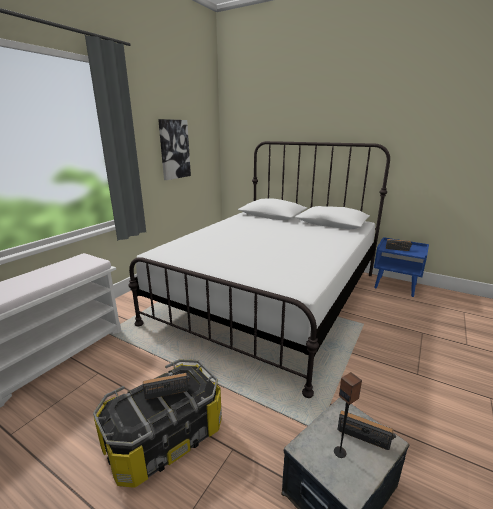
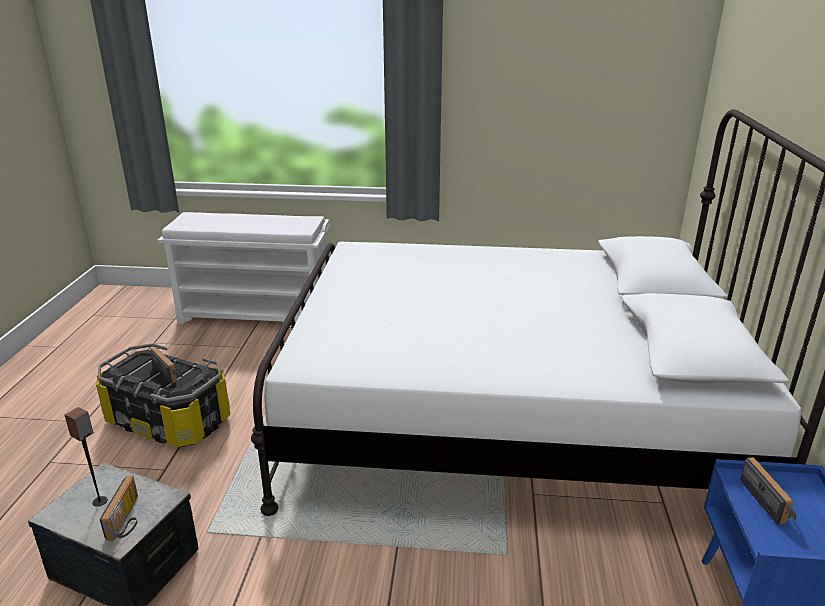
camera: 65 degrees right, 5 degrees up
picture [158,119,191,180] -> none

